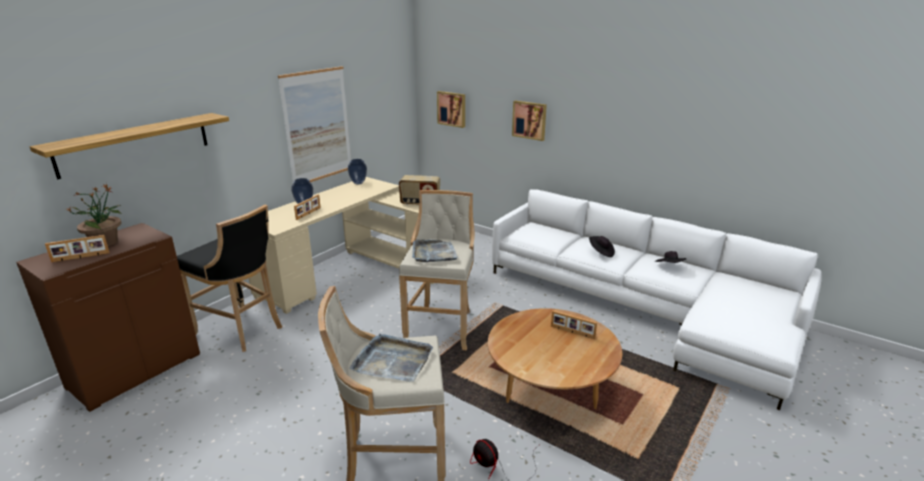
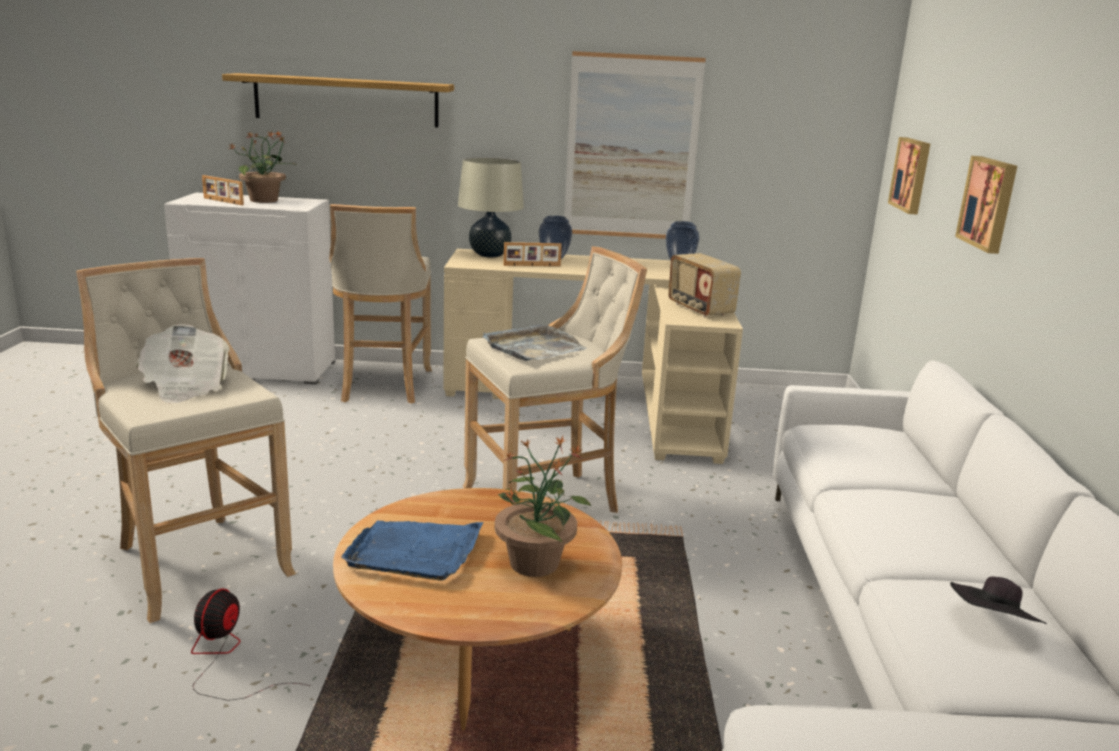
camera: 55 degrees right, 5 degrees down
brown cabinet [16,223,200,412] -> white cabinet [164,193,335,384]
black stool [177,205,282,352] -> beige stool [329,204,432,404]
grey tray [349,333,433,382] -> newspaper [136,324,230,403]
picture frame [551,310,597,339] -> potted plant [494,436,591,577]
black hat [589,236,615,257] -> none
none -> blue tray [341,521,484,580]
none -> beige table lamp [458,157,524,258]

